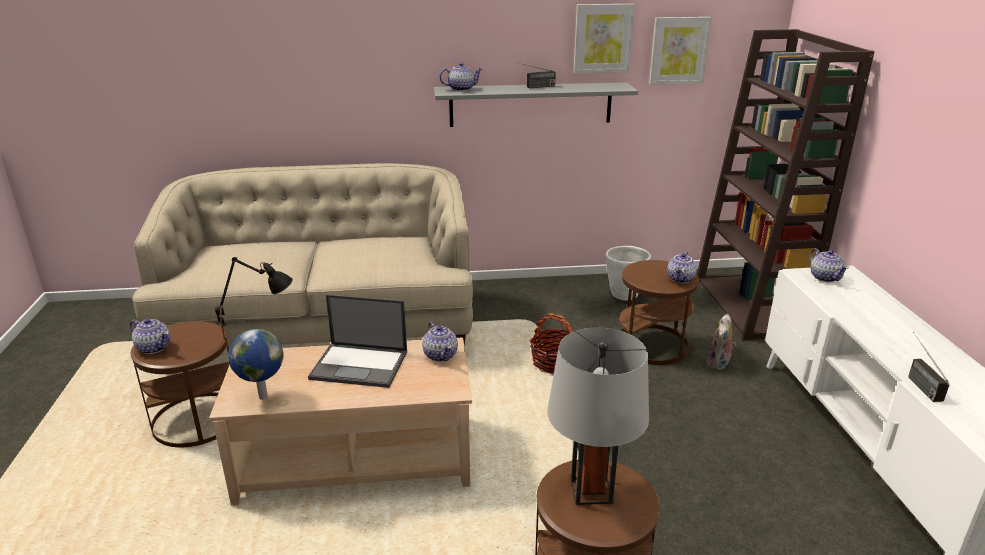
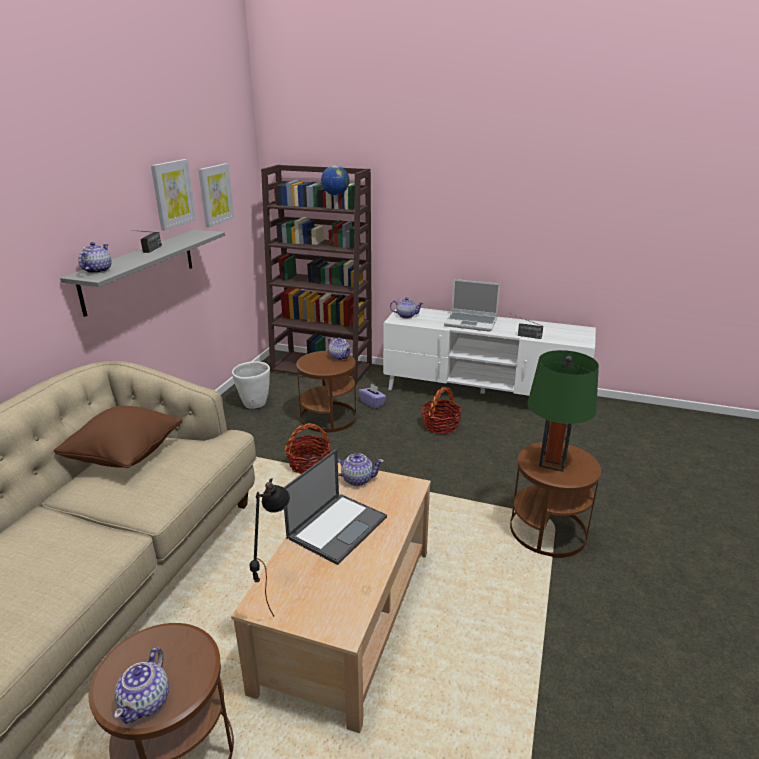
camera: 65 degrees left, 0 degrees up
teapot [130,319,170,354] -> teapot turned 135 degrees clockwise [114,647,169,724]
globe [228,329,284,400] -> globe moved to [321,165,349,209]
grey table lamp [547,327,649,505] -> green table lamp [528,350,599,472]
plush toy [707,314,737,370] -> purple tissue box [359,383,387,409]
none -> brown pillow [54,406,183,468]
none -> basket [422,387,462,434]
none -> laptop [444,279,500,332]

